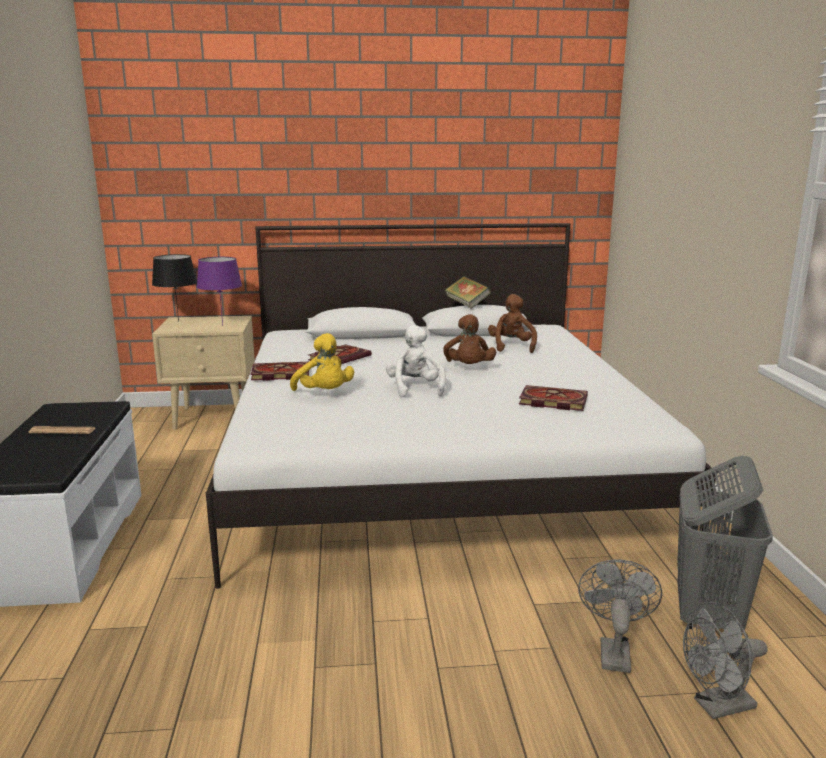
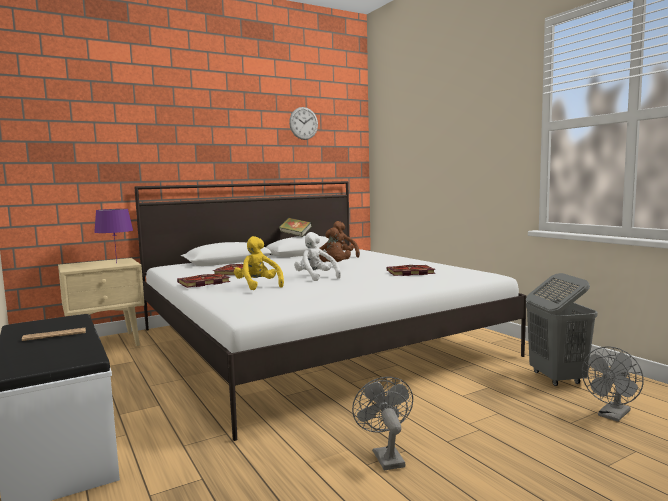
camera: 25 degrees left, 10 degrees down
black table lamp [152,254,197,322] -> none
yellow plush toy [290,333,354,391] -> yellow plush toy turned 150 degrees counterclockwise [234,236,284,290]
grey fan [578,559,662,673] -> grey fan moved to [352,377,413,470]
none -> wall clock [289,107,318,140]

